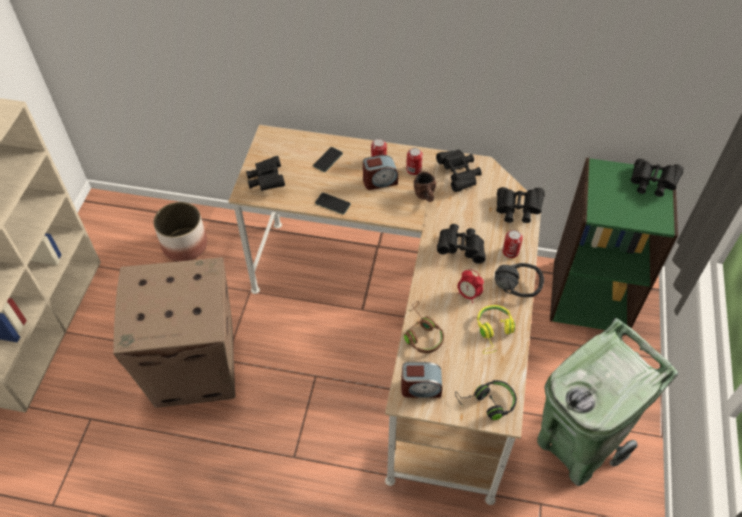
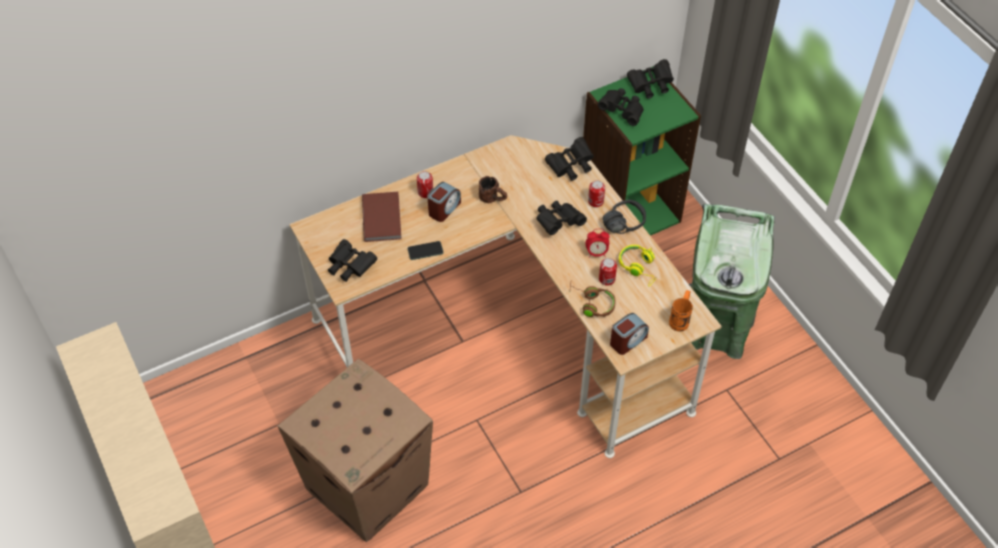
camera: 40 degrees left, 0 degrees up
planter [153,202,207,262] -> none
phone [313,147,343,172] -> brown book [362,192,402,242]
can [406,148,423,175] -> can moved to [599,258,617,286]
black binoculars [436,150,482,192] -> black binoculars moved to [598,88,644,126]
black headphones [455,380,517,420] -> orange mug [669,290,693,332]

